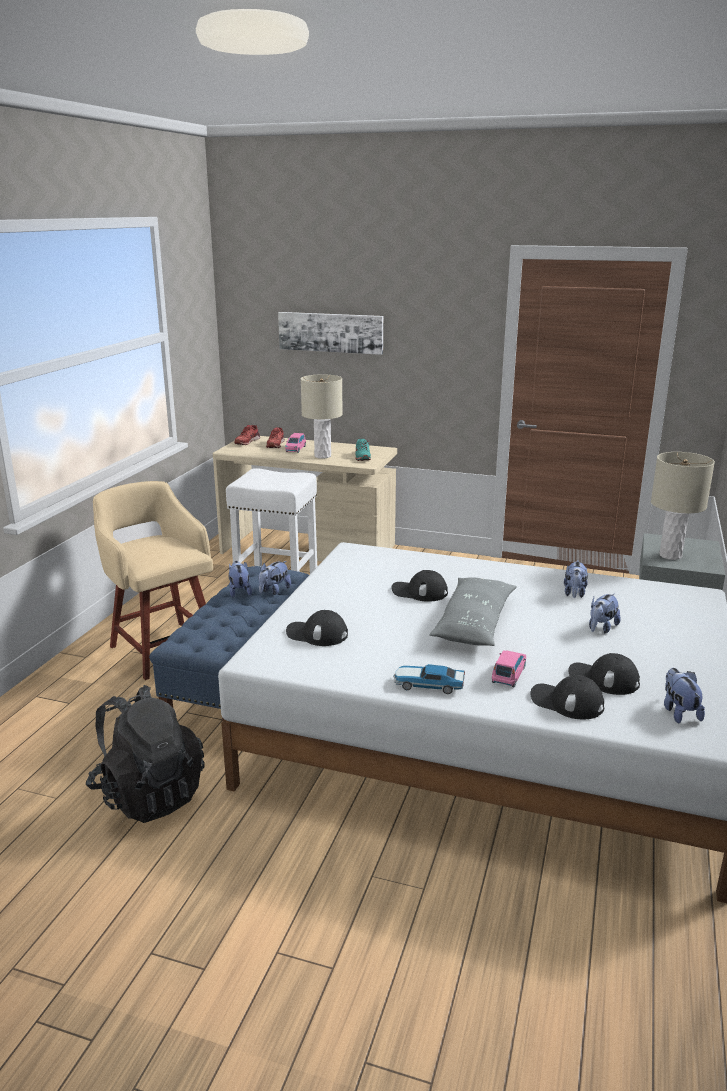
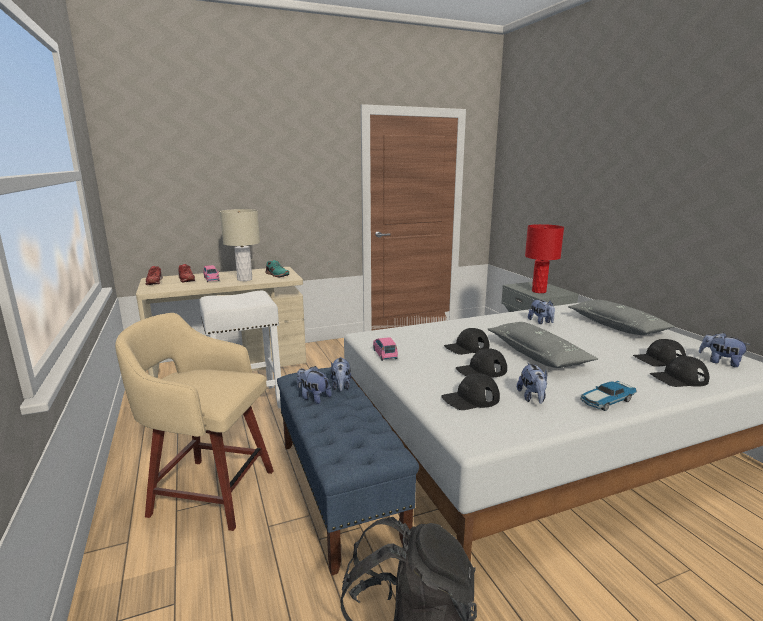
camera: 40 degrees left, 5 degrees down
picture [278,312,383,355] -> none
pink toy car [492,650,526,688] -> pink toy car moved to [373,337,398,361]
plush toy [589,593,621,634] -> plush toy moved to [517,363,547,404]
beige table lamp [651,452,715,560] -> red table lamp [525,224,564,293]
none -> black cap [456,348,507,377]
none -> grey pillow [568,300,675,335]

